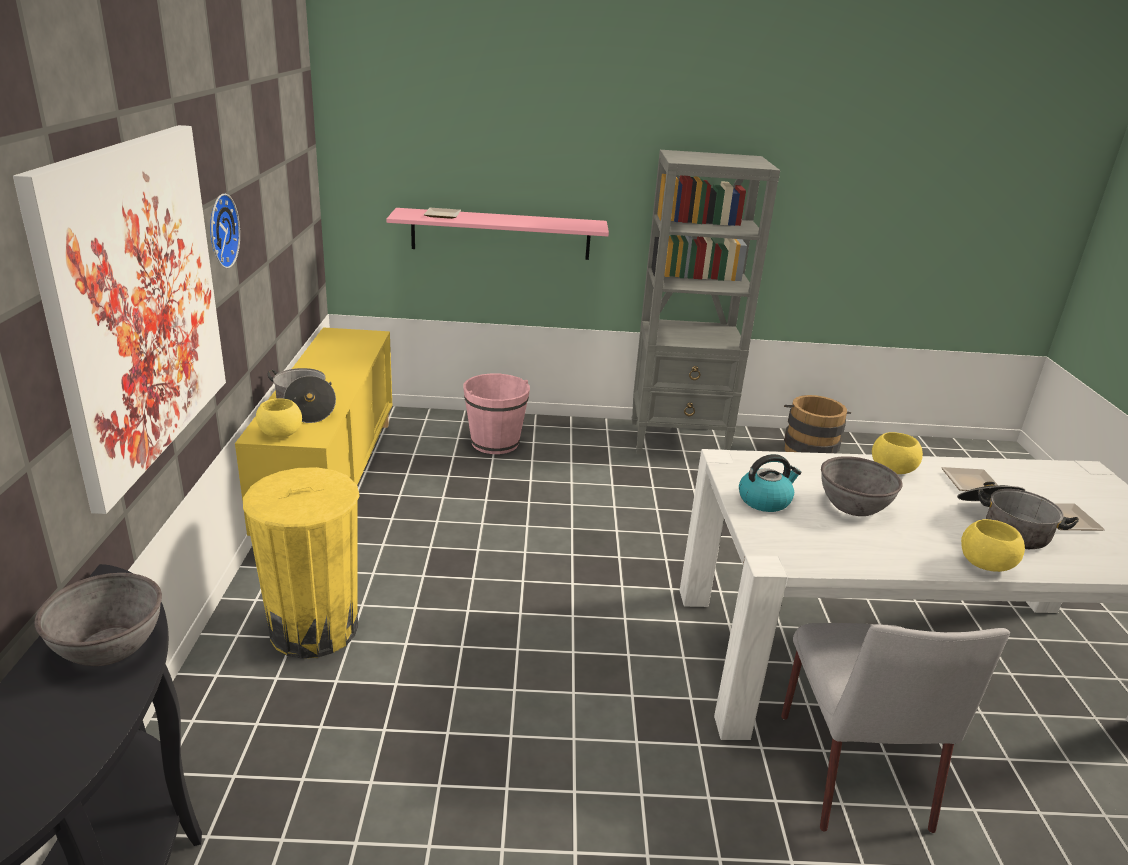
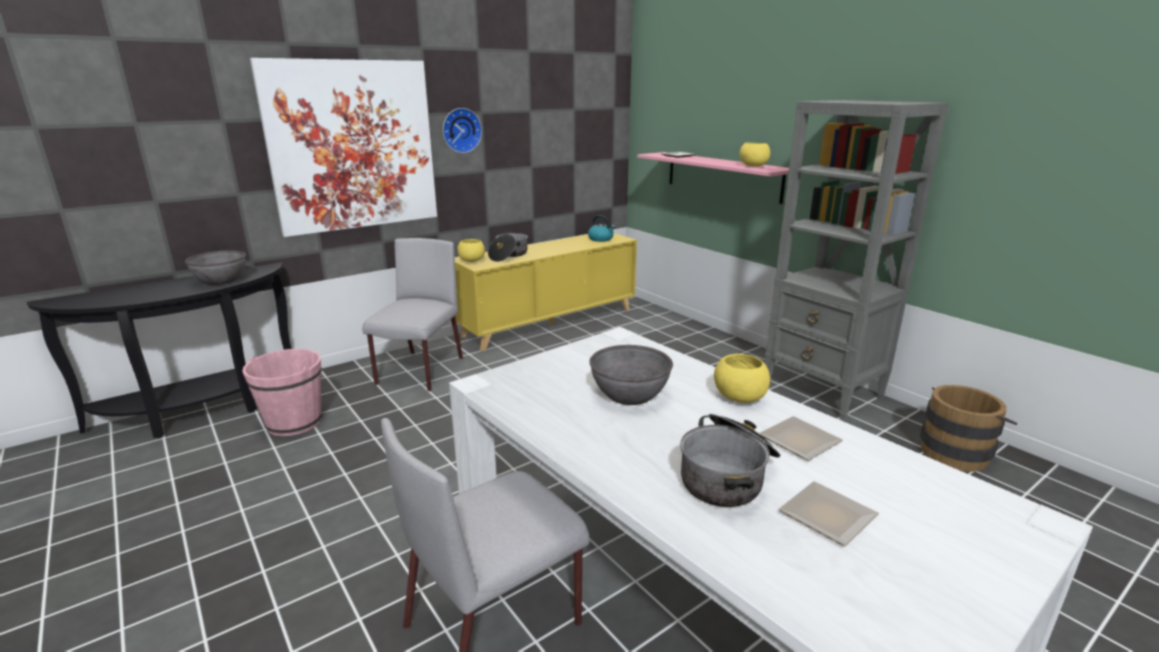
camera: 55 degrees right, 5 degrees down
yellow trash can [243,467,359,659] -> grey chair [362,238,463,391]
pink bucket [463,373,530,454] -> pink bucket moved to [243,349,322,436]
kettle [739,454,801,512] -> kettle moved to [588,215,615,242]
yellow bowl [961,519,1025,572] -> yellow bowl moved to [740,143,770,167]

